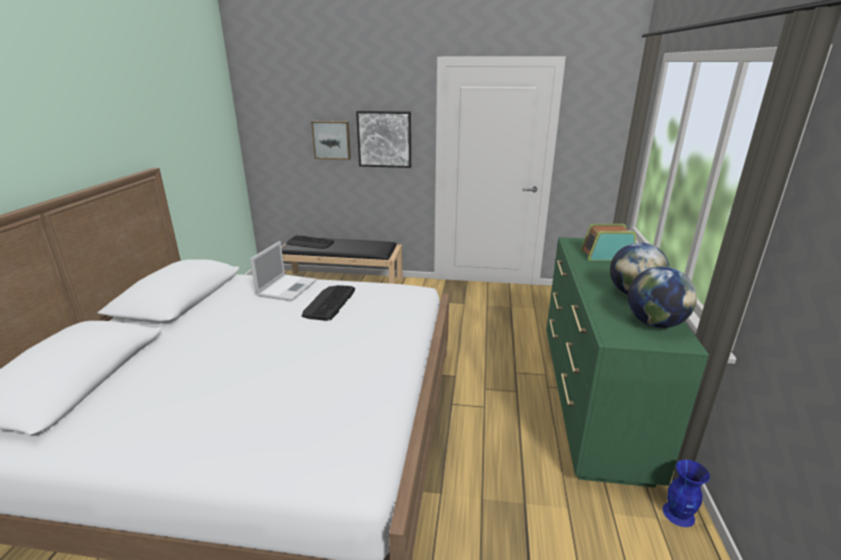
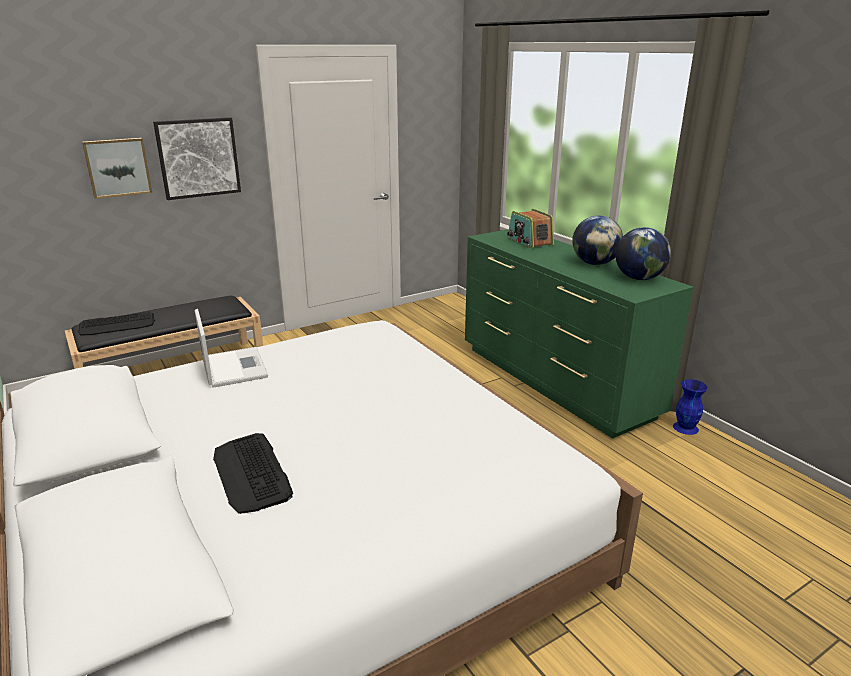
camera: 40 degrees left, 0 degrees up
keyboard [302,285,355,321] -> keyboard moved to [213,433,293,514]
radio [581,224,636,261] -> radio turned 75 degrees counterclockwise [507,209,554,249]

